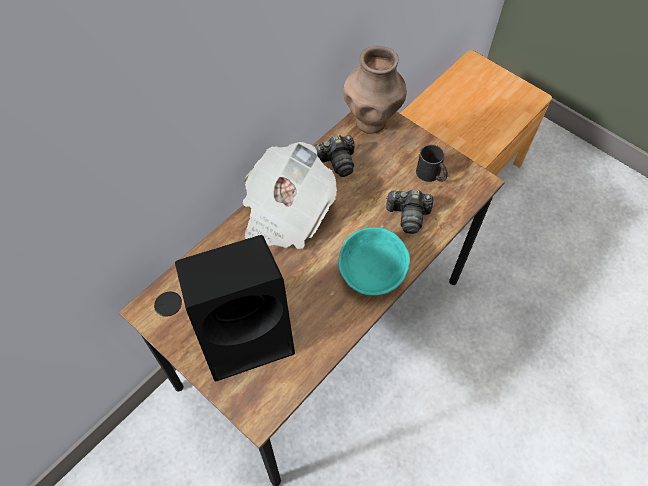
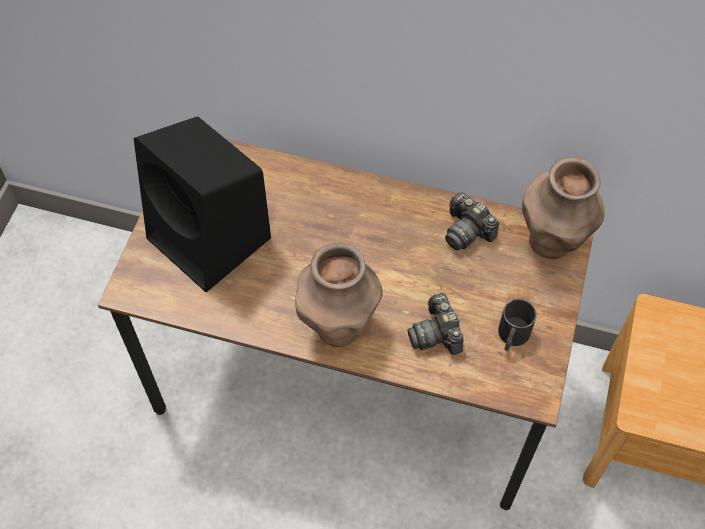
camera: 65 degrees right, 0 degrees up
newspaper [242,142,337,249] -> none
turquoise bowl [338,227,410,296] -> brown vase [295,243,383,347]

